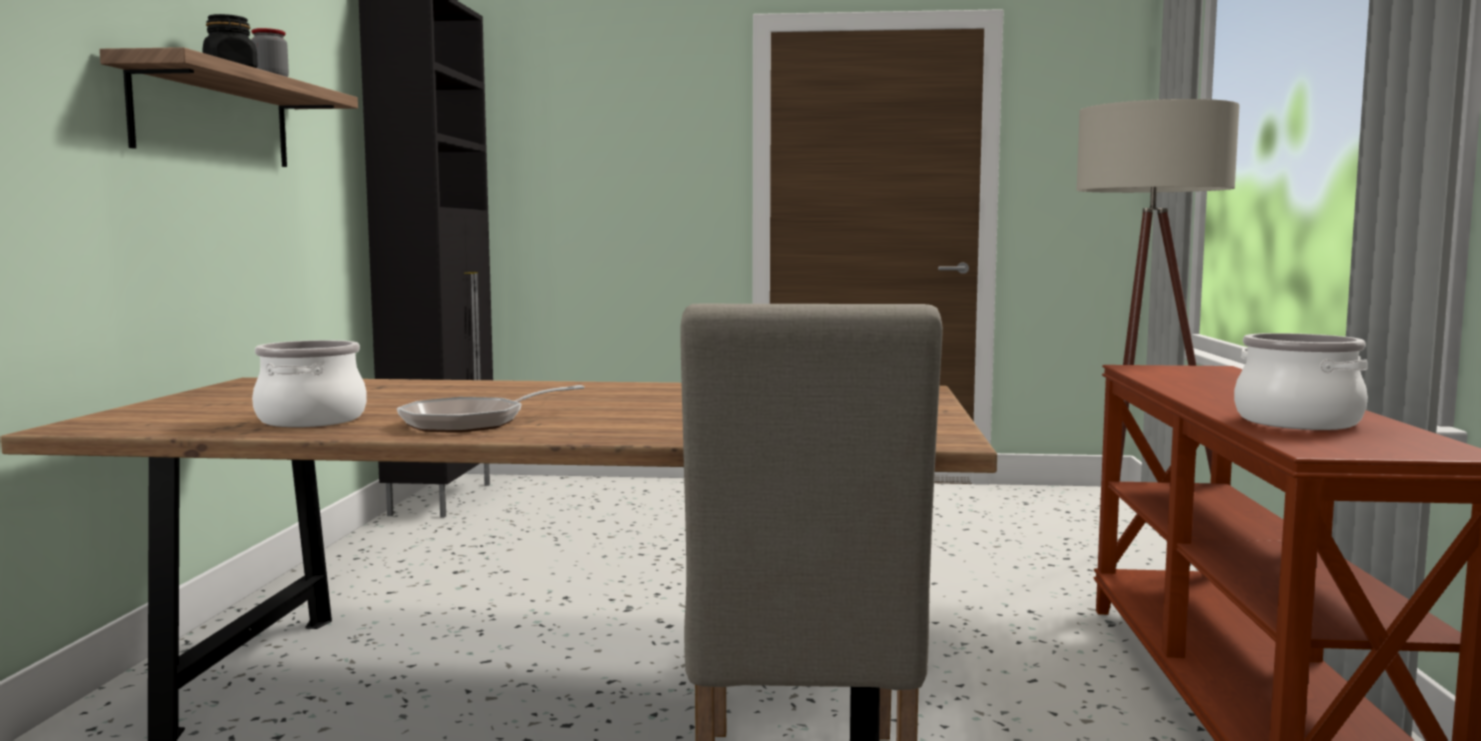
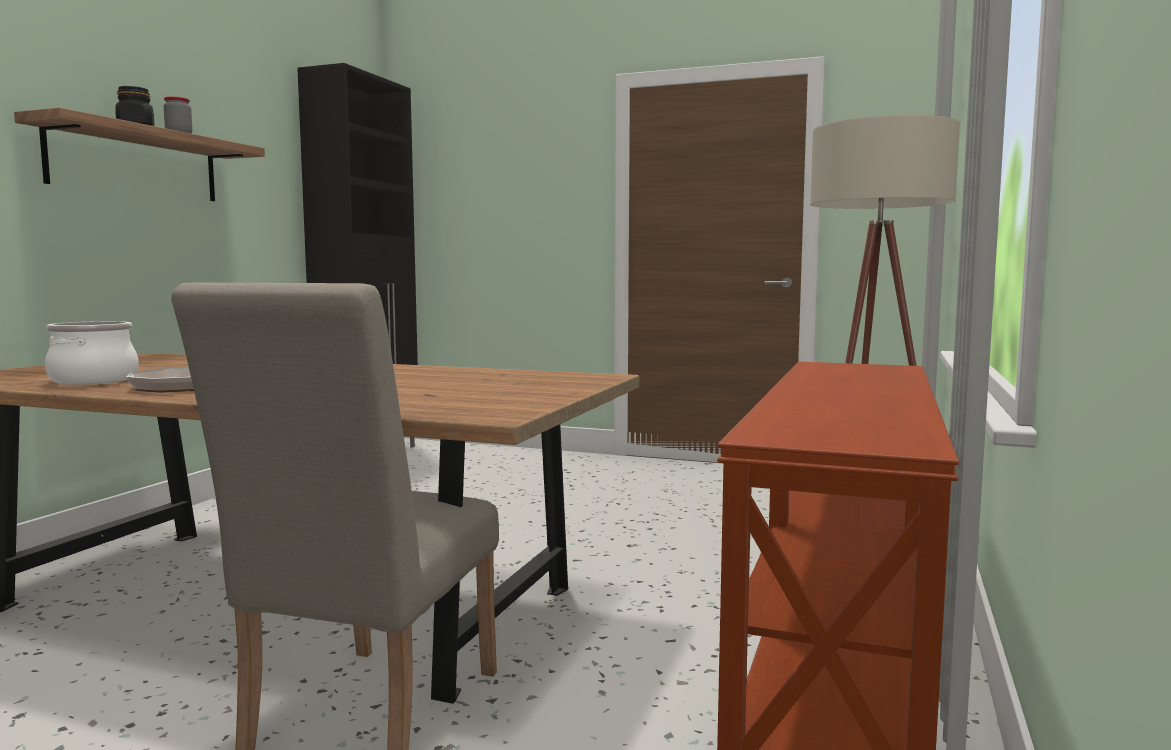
camera: 15 degrees right, 0 degrees up
cooking pot [1234,333,1368,430] -> none

